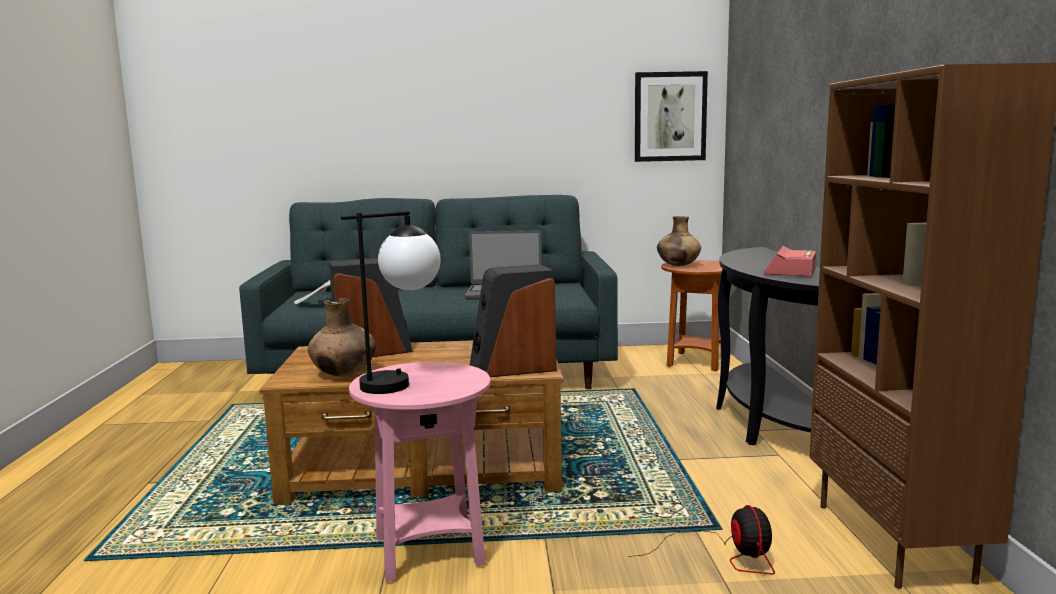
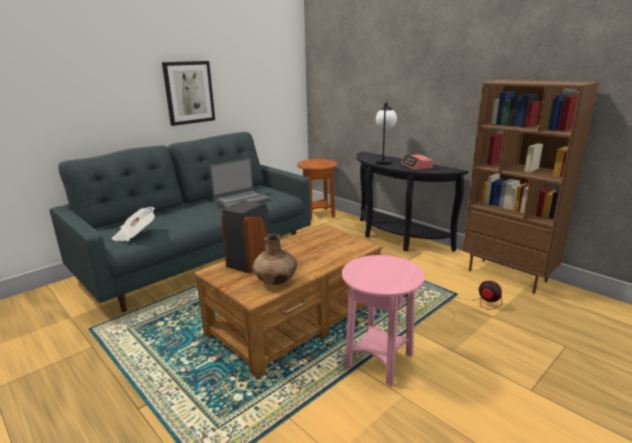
camera: 40 degrees left, 10 degrees up
table lamp [341,211,441,394] -> table lamp moved to [375,101,397,165]
speaker [470,264,557,377] -> none
picture [635,71,708,162] -> picture moved to [162,61,215,126]
brown vase [657,216,701,266] -> none

